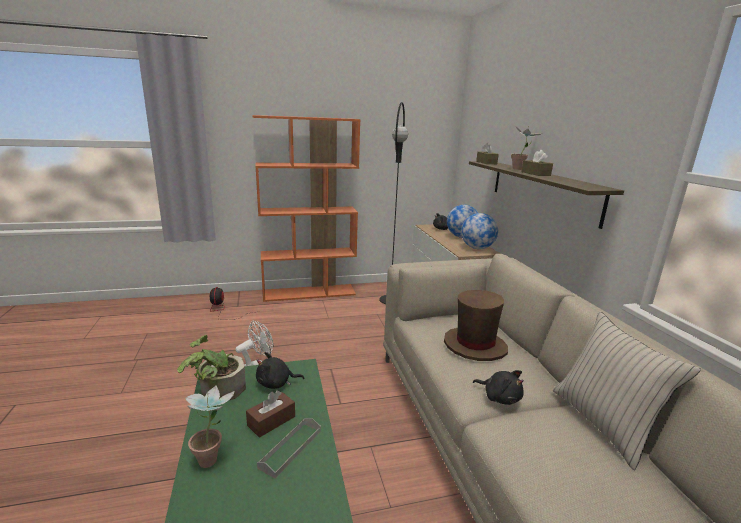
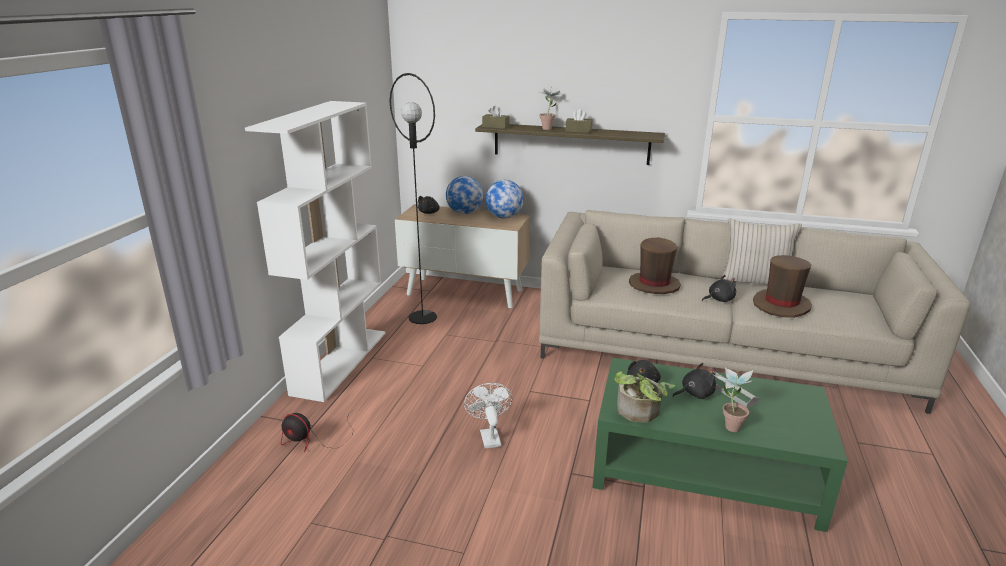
camera: 60 degrees left, 5 degrees up
brown tissue box [246,390,295,438] -> black plush toy [672,363,716,399]
orange bookcase [253,115,360,302] -> white bookcase [245,101,385,402]
none -> brown hat [753,255,812,318]

